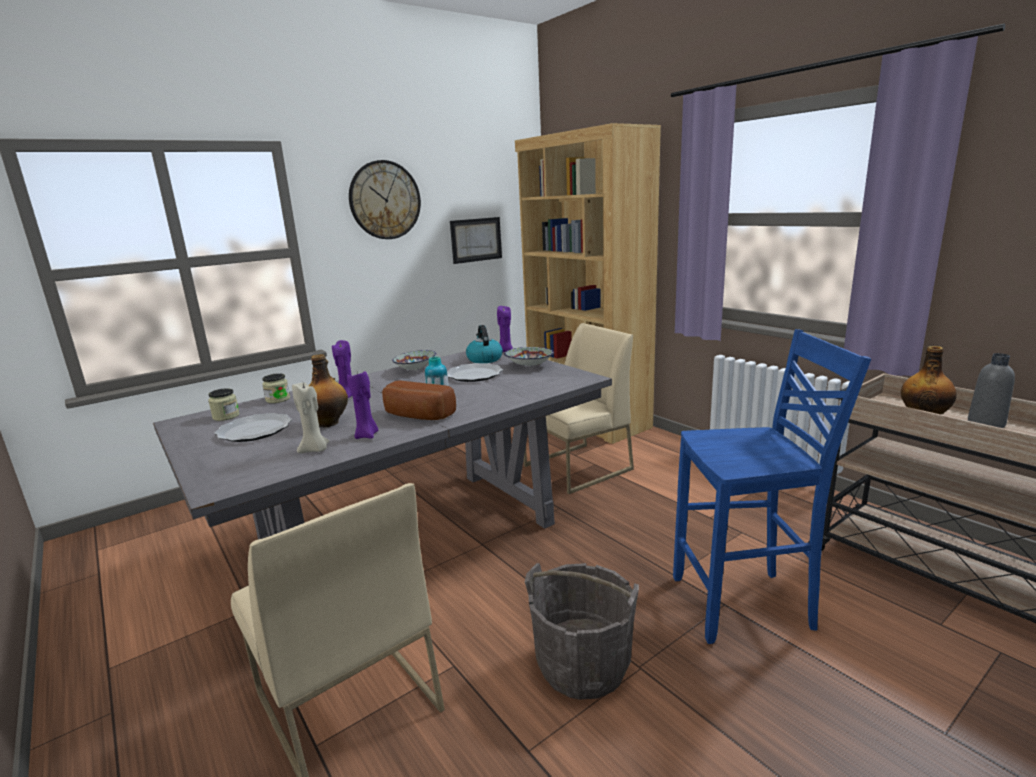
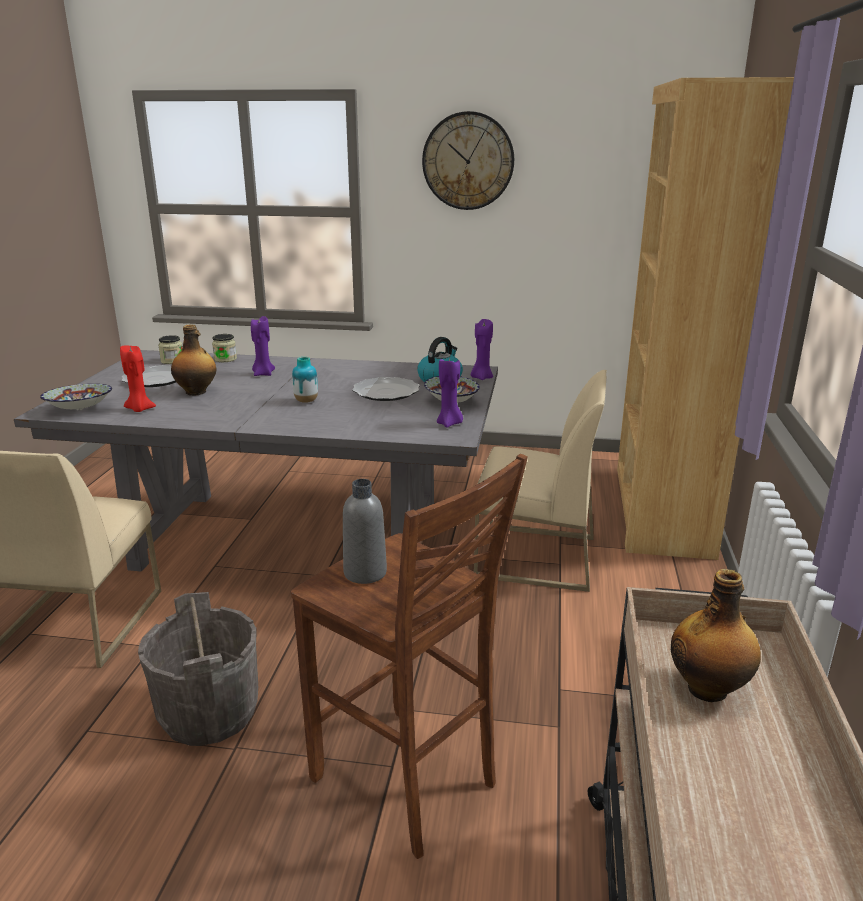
camera: 45 degrees right, 5 degrees up
beige candle [292,382,329,453] -> red candle [120,346,156,412]
purple candle [347,371,378,439] -> purple candle moved to [437,357,463,428]
bread [382,380,456,420] -> none
bowl [392,350,436,371] -> bowl moved to [40,384,112,411]
picture [450,217,502,264] -> none
blue stool [673,329,871,644] -> brown stool [291,454,528,859]
grey bottle [968,353,1015,428] -> grey bottle moved to [343,479,387,584]

